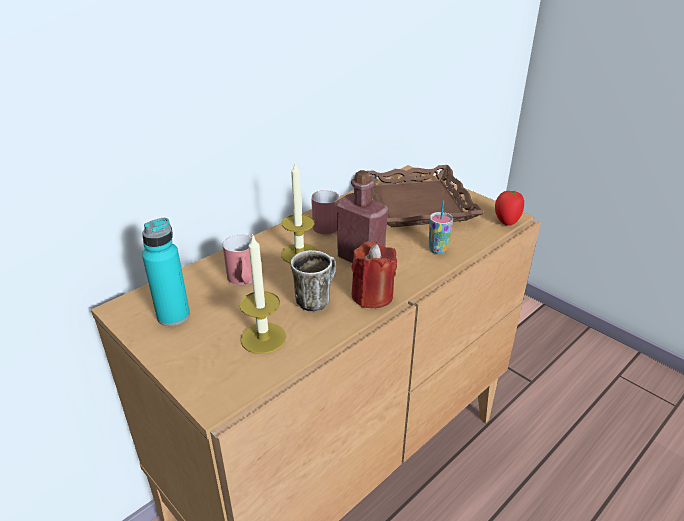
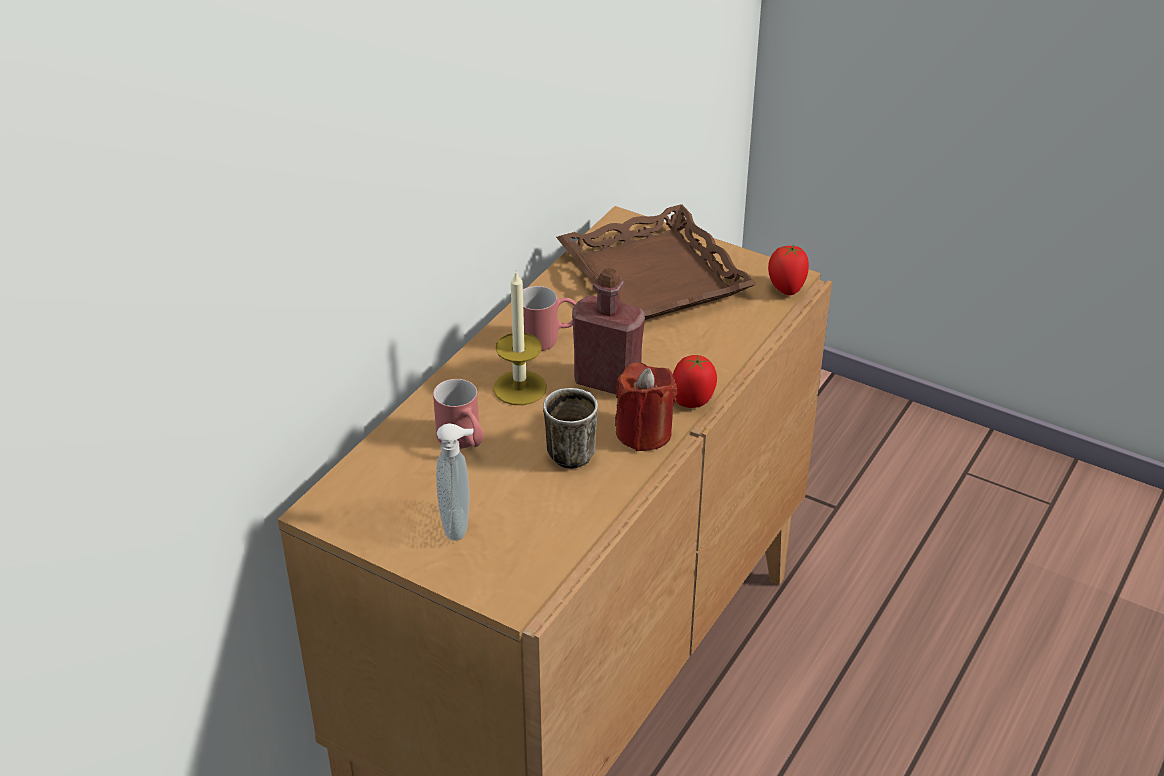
camera: 15 degrees left, 5 degrees up
turquoise bottle [142,218,190,326] -> none
candle [240,234,286,354] -> none
cup [429,200,453,254] -> none
none -> soap dispenser [436,423,473,541]
none -> tomato [673,355,717,408]

